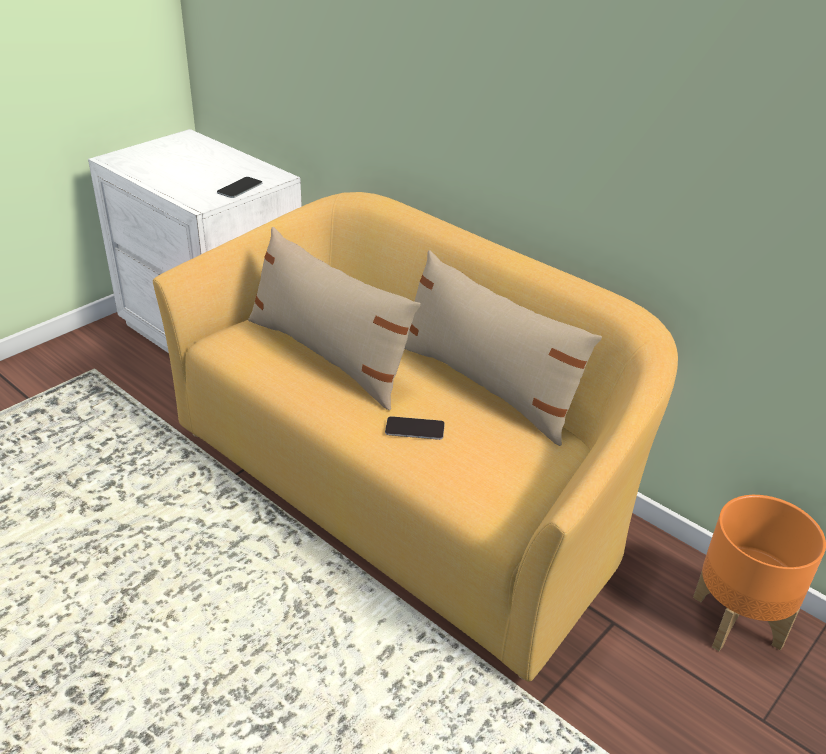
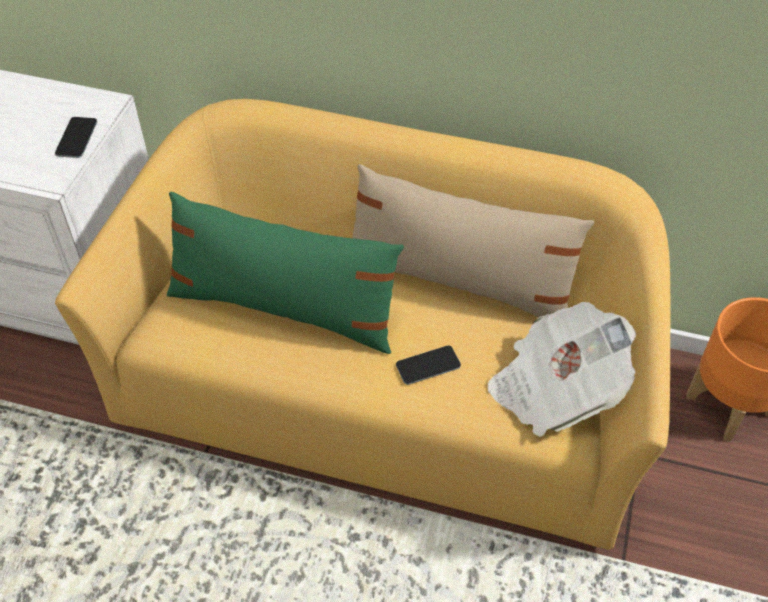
camera: 25 degrees left, 15 degrees up
beige pillow [248,227,421,410] -> green pillow [167,192,404,354]
none -> newspaper [488,302,636,437]

